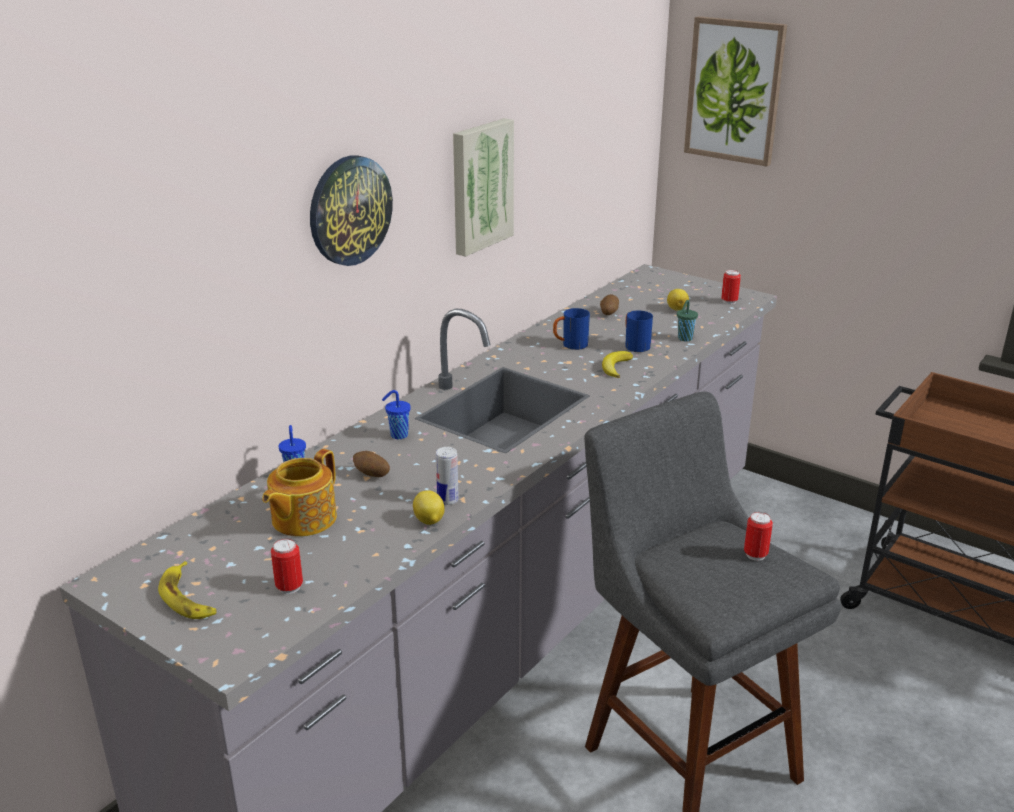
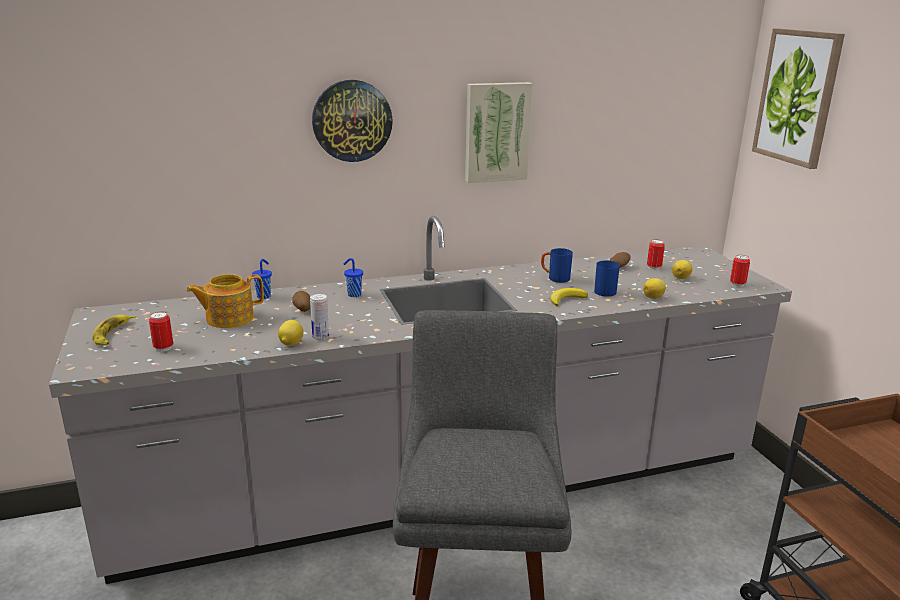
camera: 35 degrees right, 5 degrees down
green cup [677,300,698,341] -> lemon [643,278,666,299]
can [744,512,773,561] -> can moved to [647,239,665,270]

